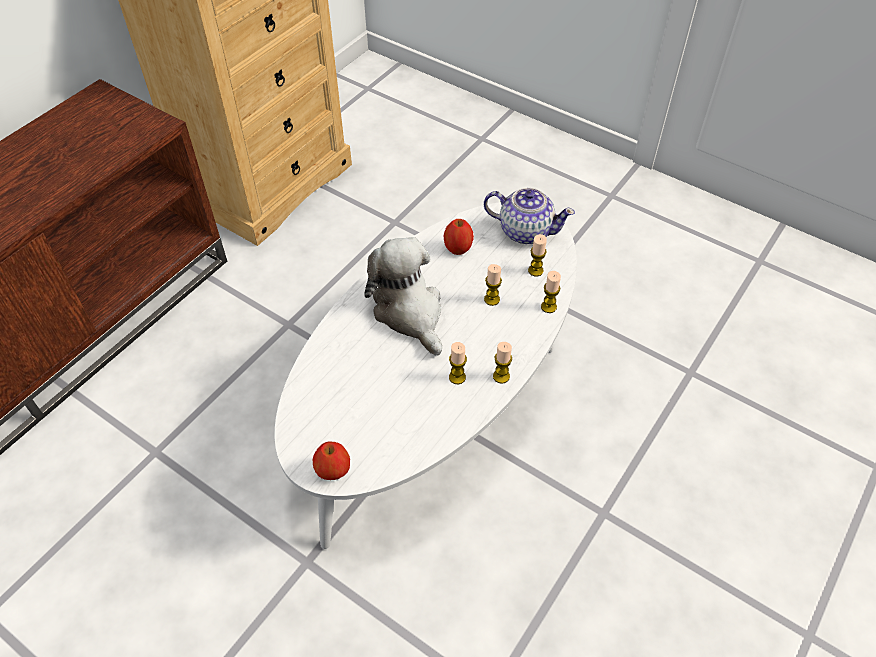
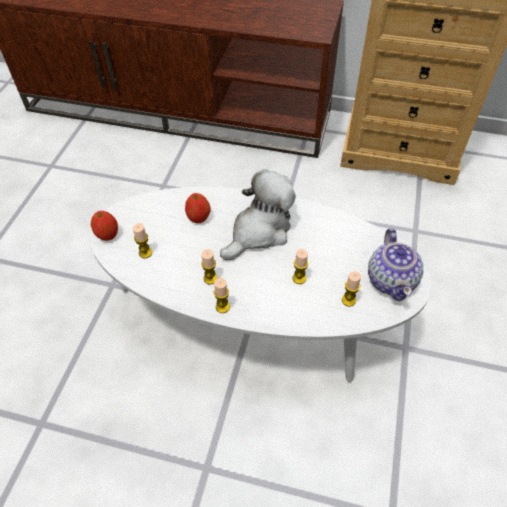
camera: 70 degrees right, 0 degrees up
apple [444,219,474,255] -> apple moved to [185,193,211,224]
candle [541,271,561,313] -> candle moved to [133,223,152,258]

